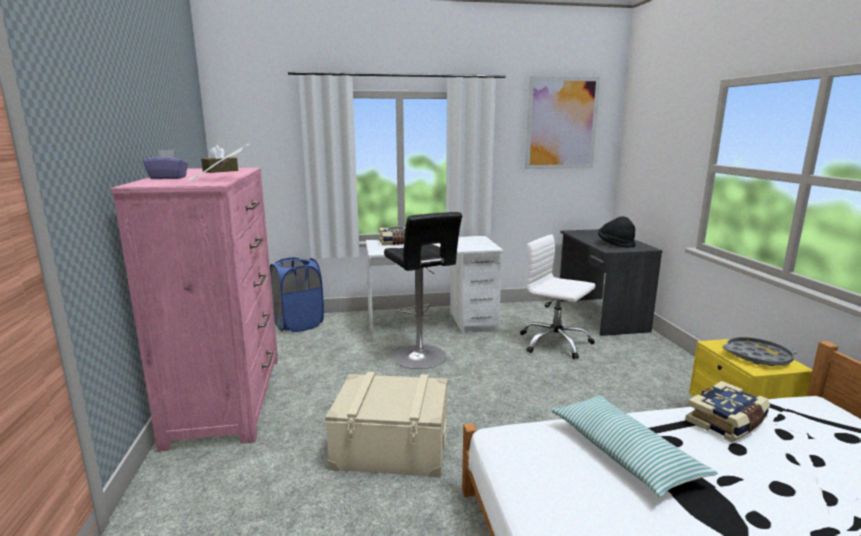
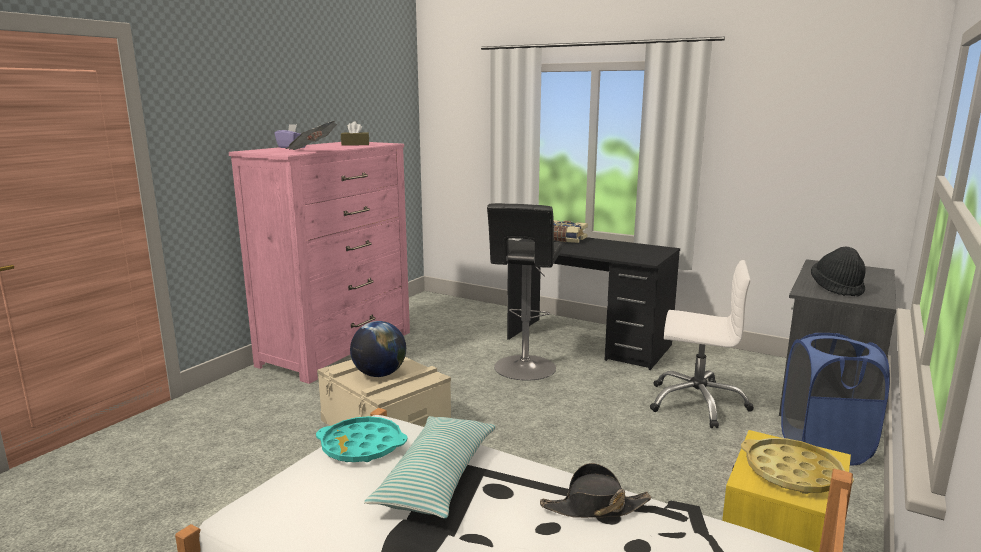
camera: 40 degrees right, 0 degrees up
blue laundry basket [270,257,324,332] -> blue laundry basket moved to [781,333,890,466]
white desk [366,236,503,339] -> black desk [507,237,680,370]
white office chair [520,235,595,359] -> white office chair turned 120 degrees clockwise [650,260,754,428]
picture [525,76,600,169] -> none
book [685,381,770,442] -> black hat [540,463,651,518]
grey tray [723,337,797,366] -> yellow tray [741,438,854,494]
none -> turquoise tray [316,416,408,462]
none -> globe [350,321,406,377]

